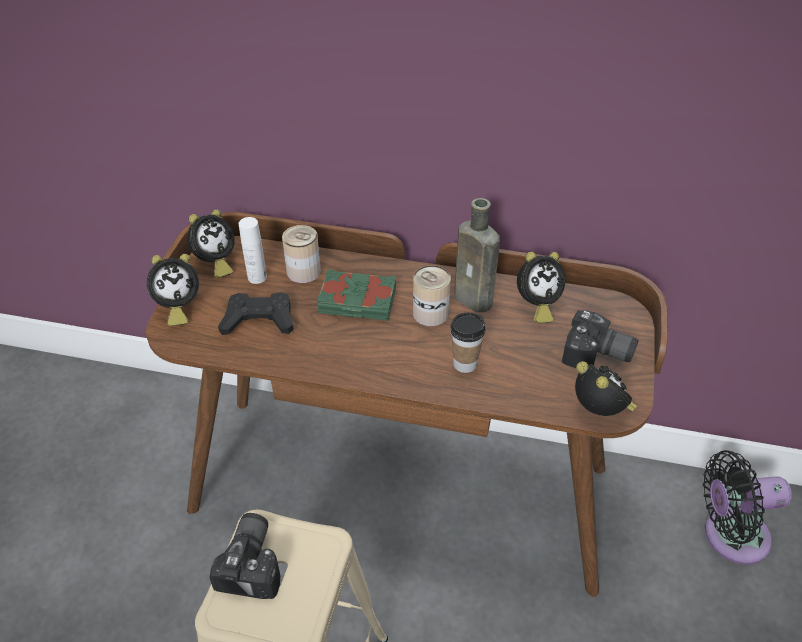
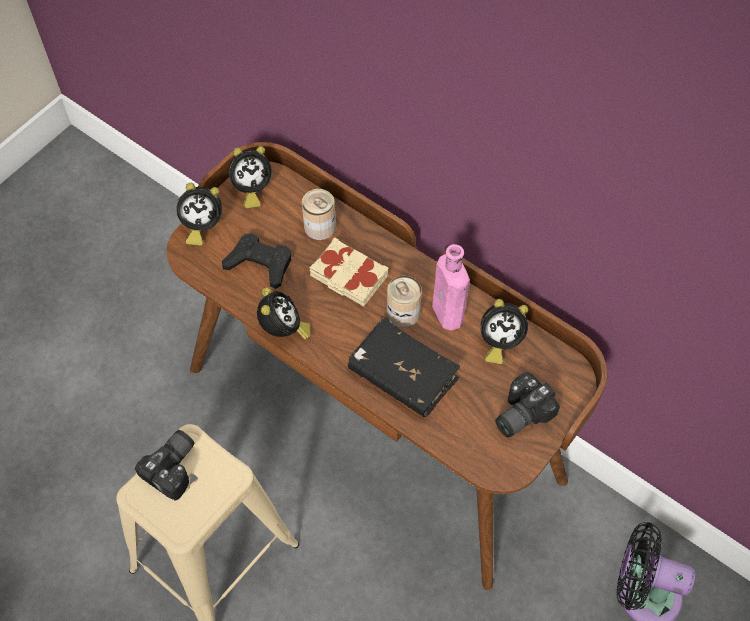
camera: 25 degrees right, 15 degrees up
white bottle [239,217,267,284] -> none
green book [317,269,397,321] -> beige book [310,237,388,306]
cup [450,313,486,373] -> black book [348,318,461,417]
brown bottle [454,198,500,315] -> pink bottle [432,244,470,330]
camera [562,310,638,368] -> camera turned 90 degrees clockwise [495,372,560,438]
alarm clock [575,361,637,416] -> alarm clock moved to [257,287,310,340]

